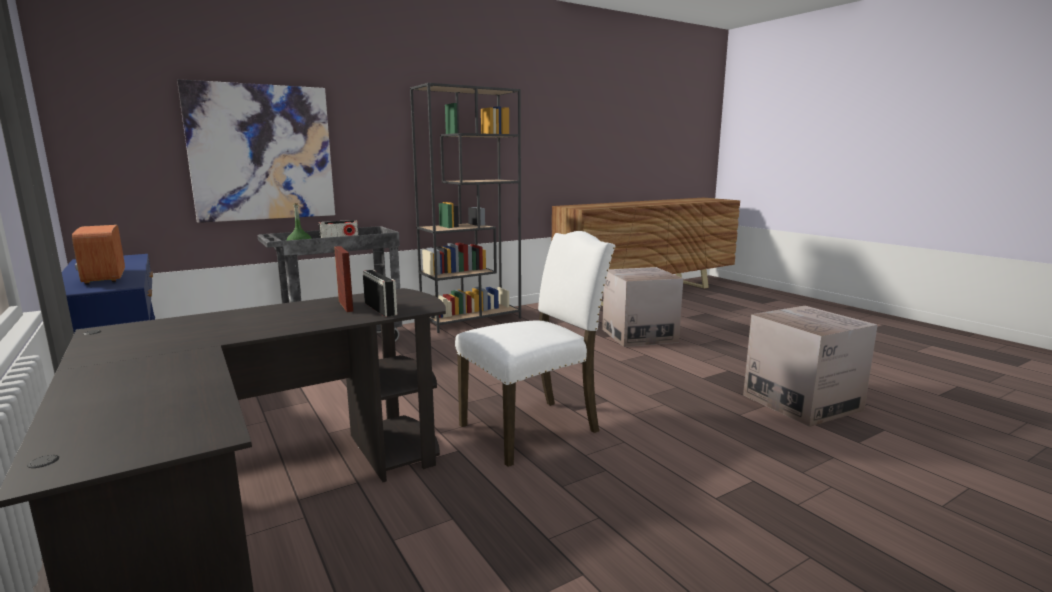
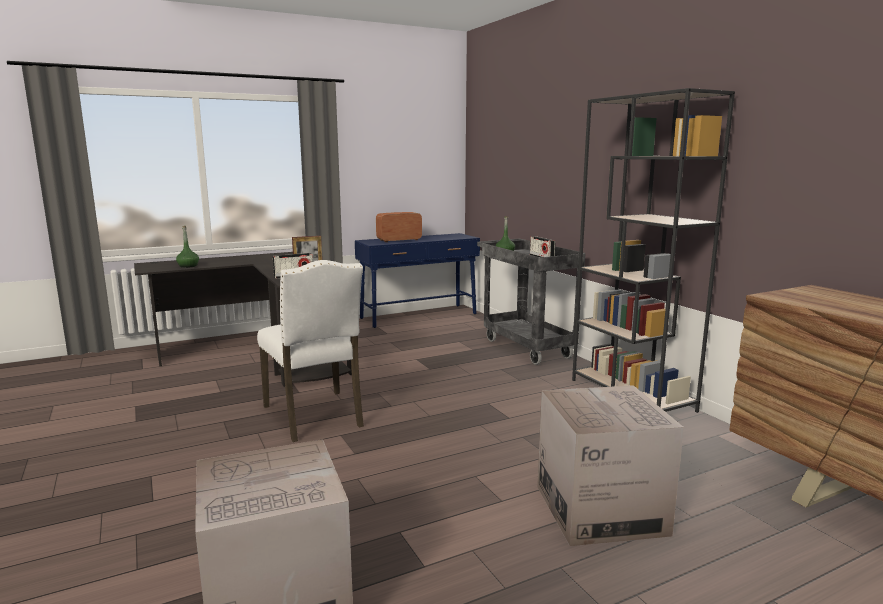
camera: 95 degrees right, 0 degrees up
picture [177,79,335,223] -> none
none -> green bottle [176,226,199,268]

